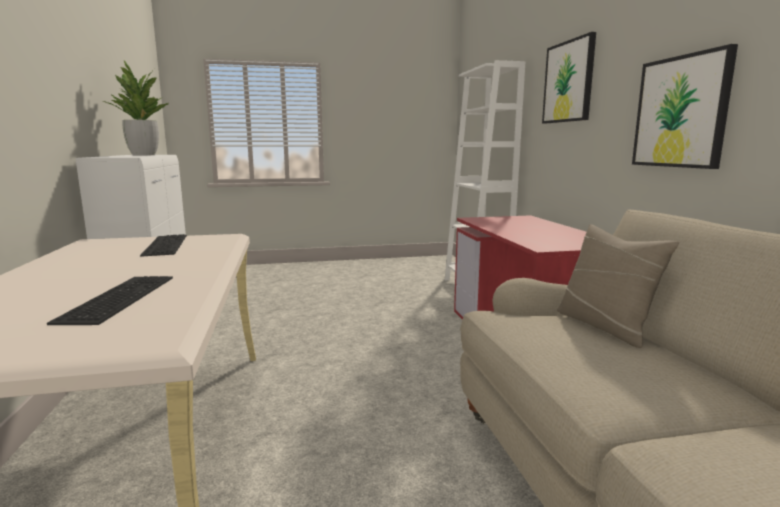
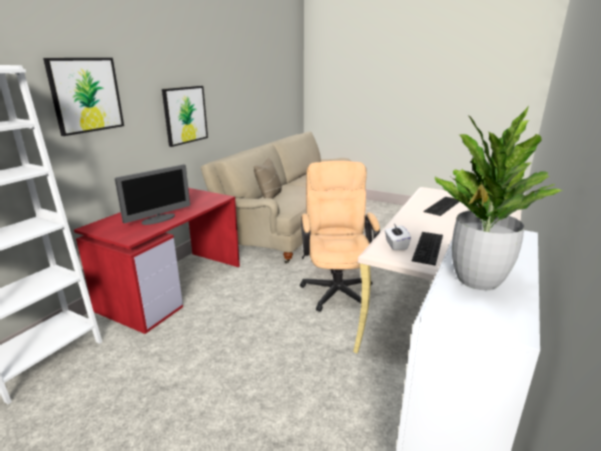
camera: 140 degrees left, 10 degrees up
none -> monitor [115,164,190,225]
none -> beige office chair [300,161,380,312]
none -> white tissue box [385,224,411,250]

